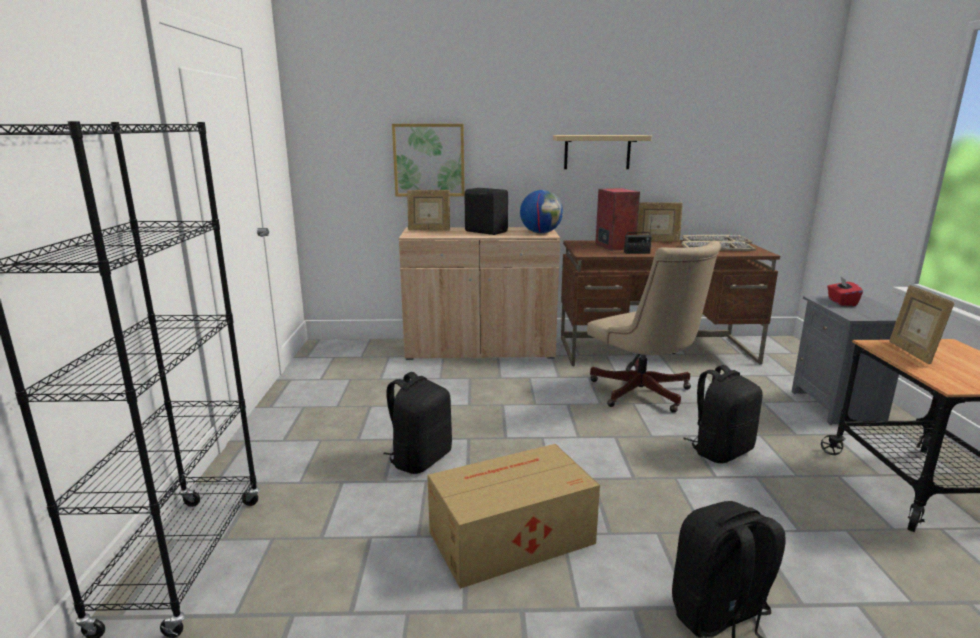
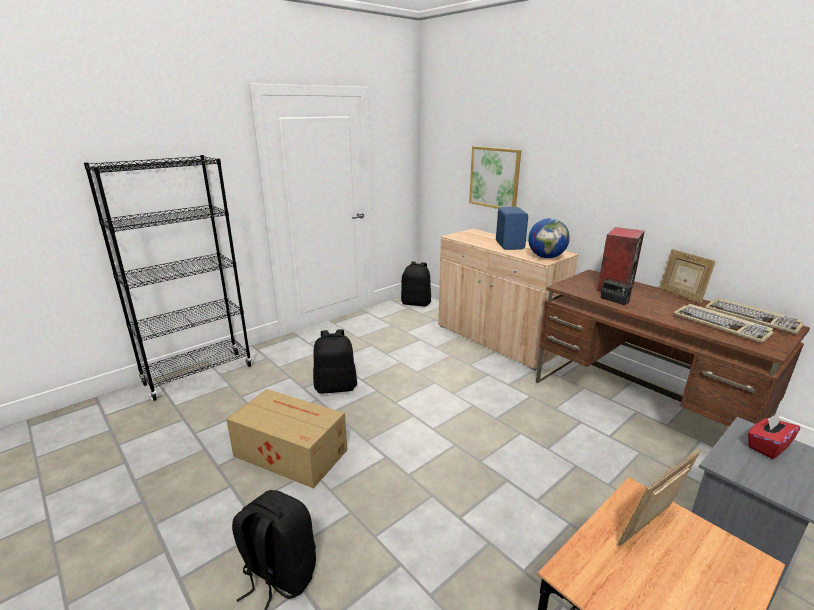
camera: 50 degrees right, 5 degrees up
picture frame [407,190,450,231] -> none
black speaker [464,188,508,235] -> blue speaker [496,207,528,250]
beige shelf [553,135,652,169] -> none
beige office chair [587,240,721,413] -> none
black backpack [683,365,763,463] -> black backpack moved to [401,262,431,307]

